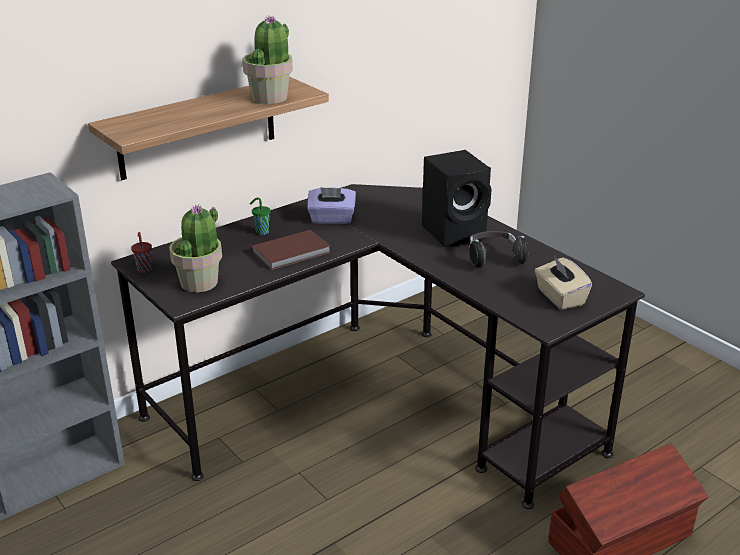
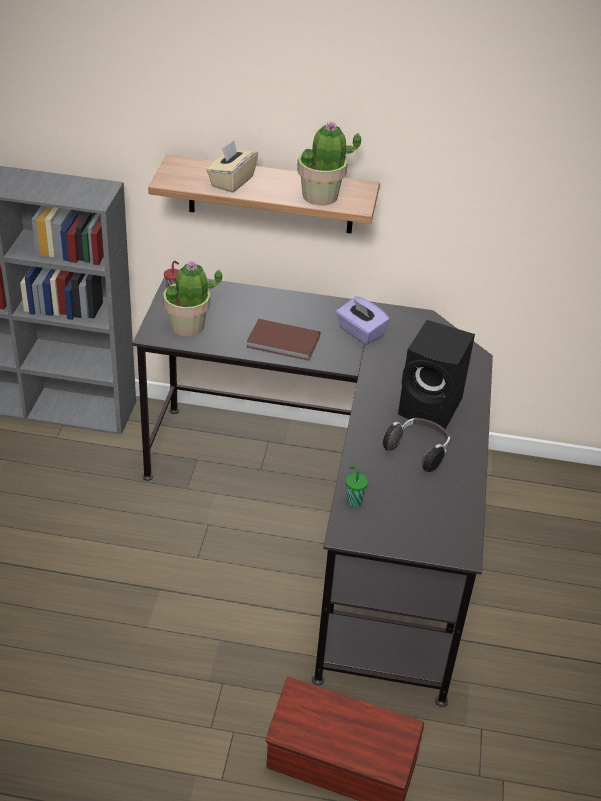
camera: 45 degrees right, 10 degrees up
green cup [250,197,271,235] -> green cup moved to [346,466,368,507]
beige tissue box [535,256,592,310] -> beige tissue box moved to [206,141,258,193]

